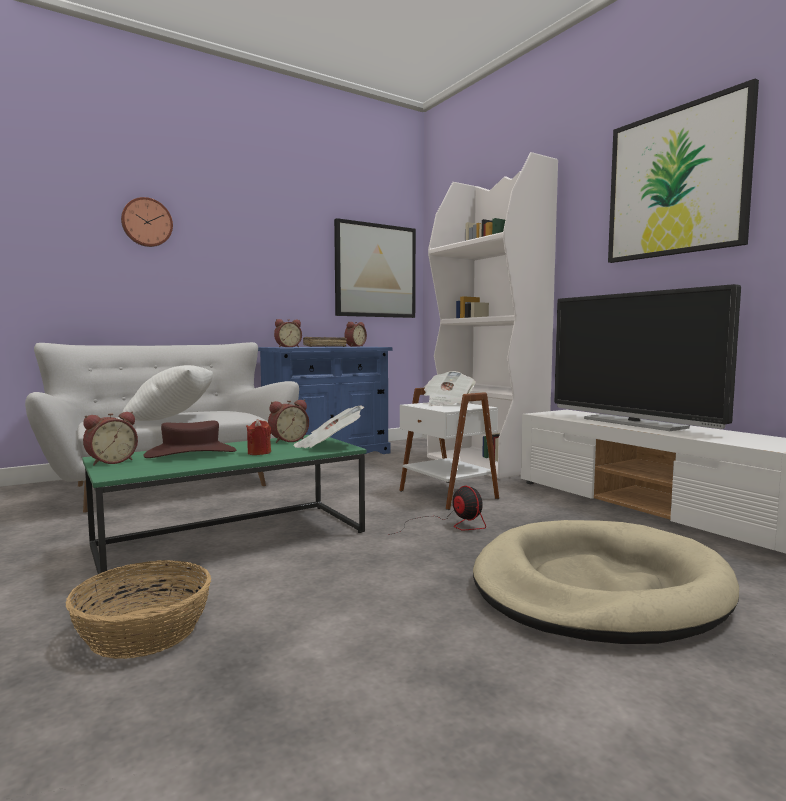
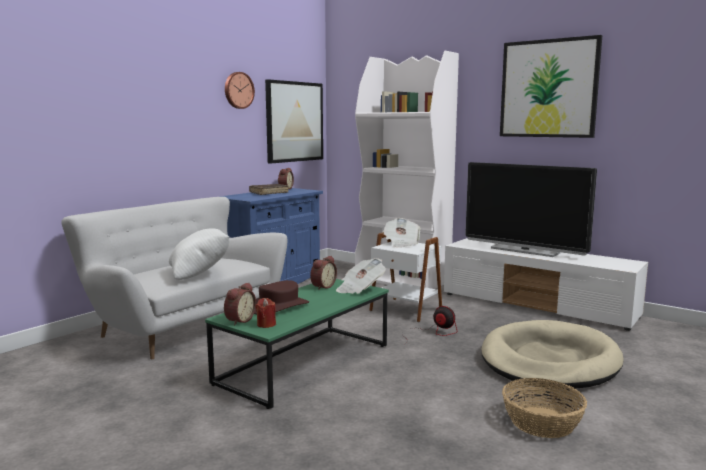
camera: 20 degrees left, 5 degrees up
basket [66,560,211,659] -> basket moved to [502,378,587,438]
wall clock [121,197,173,247] -> wall clock moved to [225,72,255,109]
red candle [246,419,271,455] -> red candle moved to [256,298,276,328]
alarm clock [274,319,302,347] -> none

